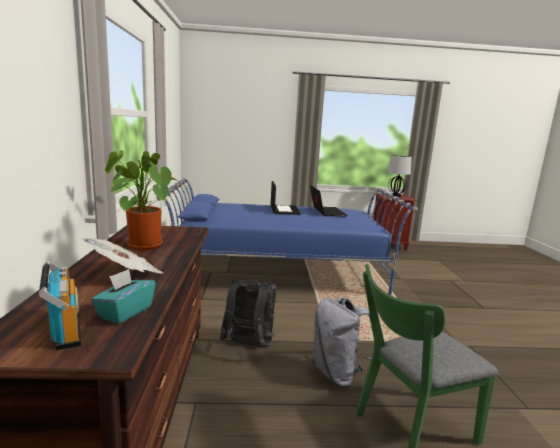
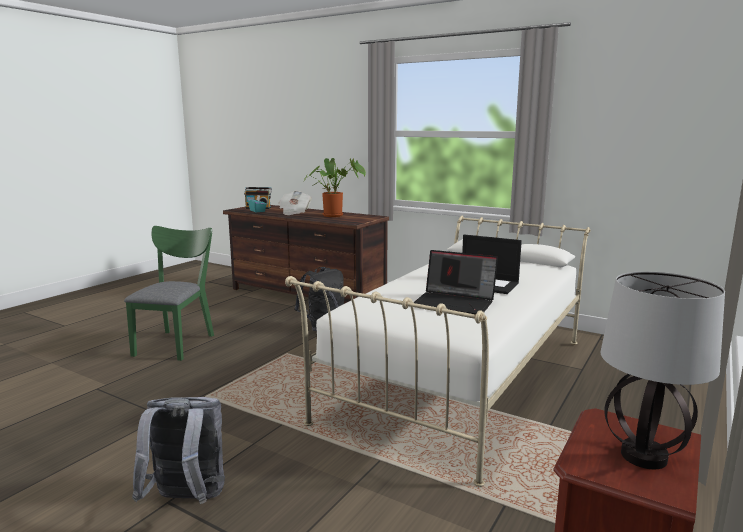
camera: 125 degrees right, 0 degrees up
blue bed [156,178,418,296] -> white bed [285,216,590,487]
grey backpack [312,297,372,387] -> grey backpack moved to [132,397,225,504]

